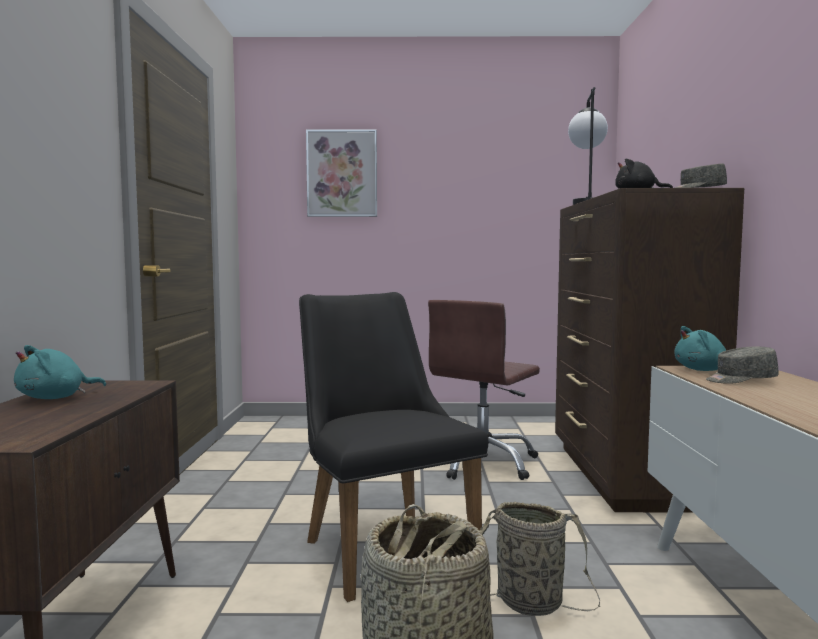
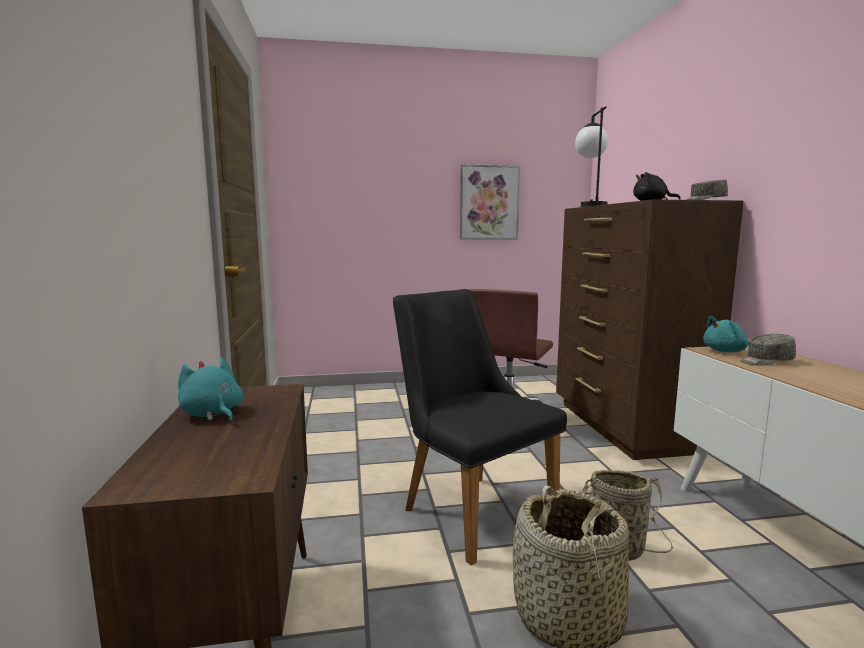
camera: 10 degrees left, 5 degrees up
turquoise plush toy [14,345,106,399] -> turquoise plush toy turned 105 degrees clockwise [178,357,243,422]
picture [306,130,377,217] -> picture moved to [460,164,520,240]

